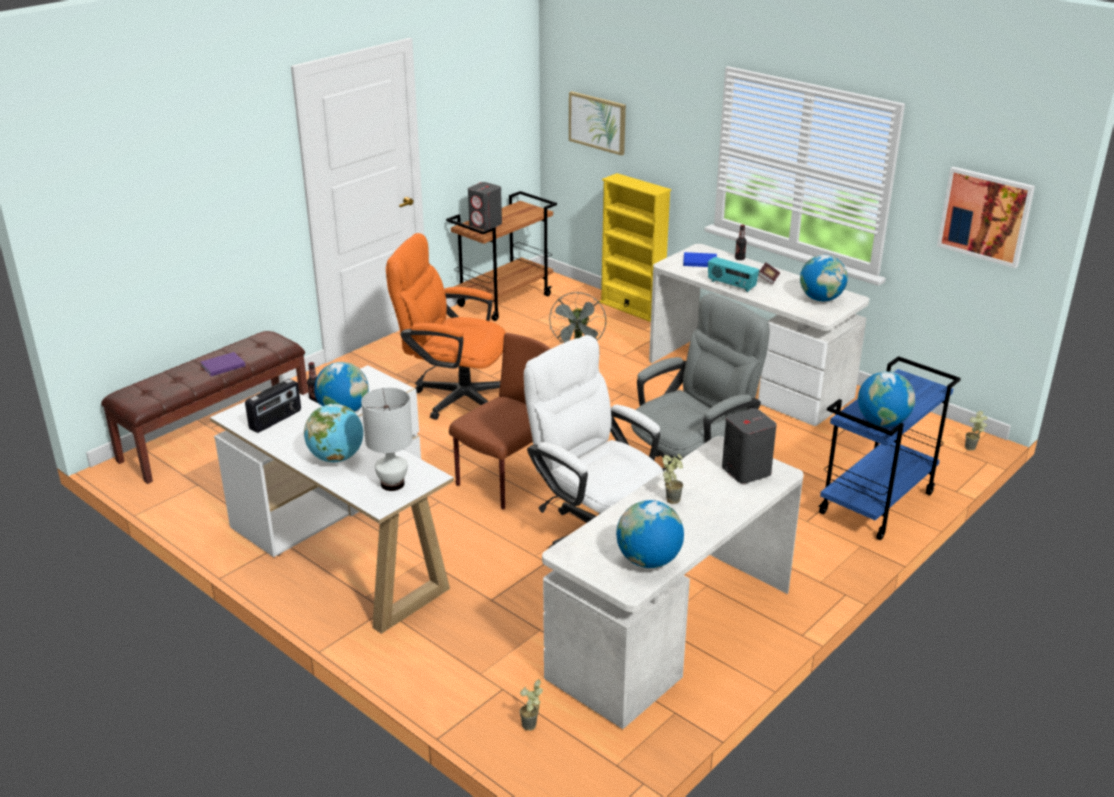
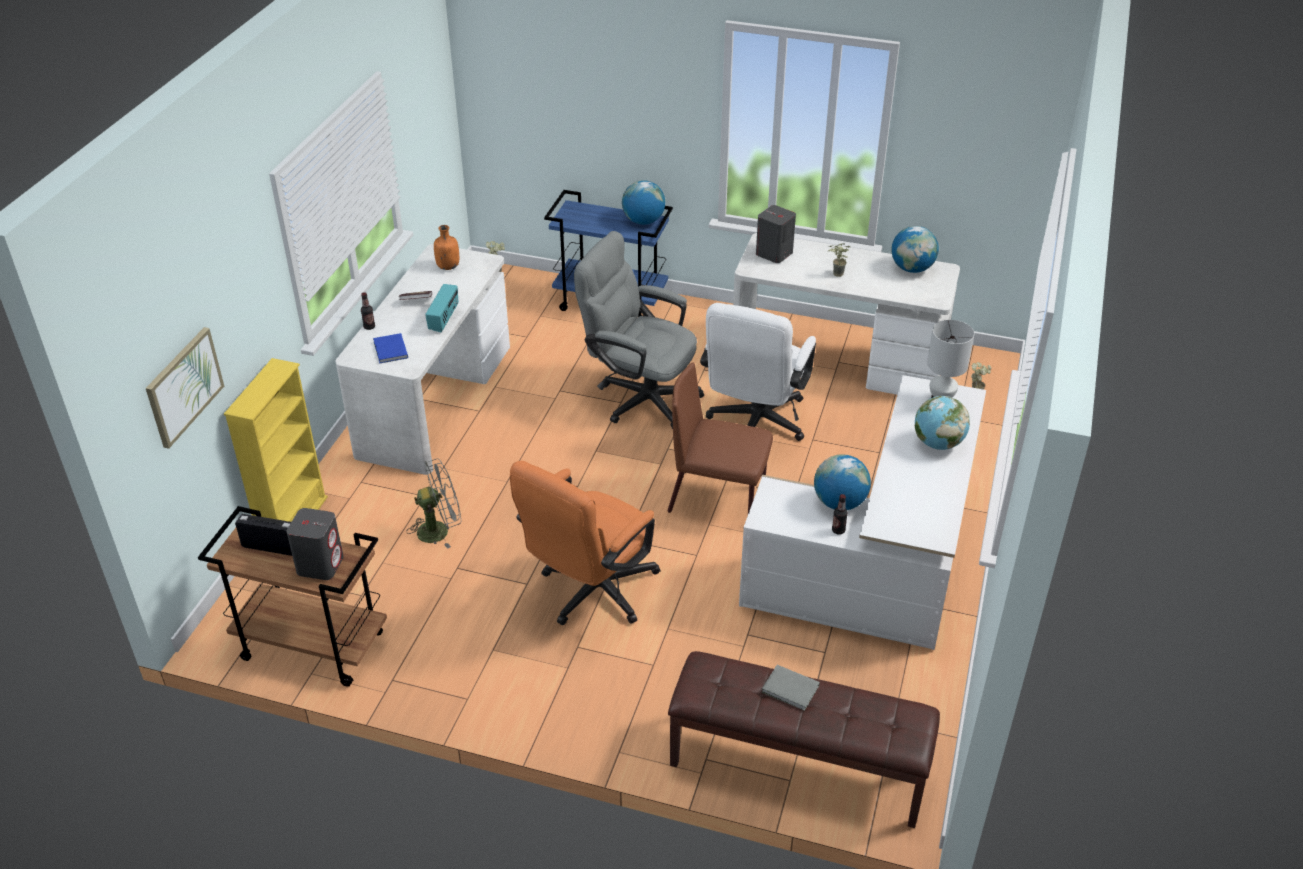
camera: 115 degrees left, 10 degrees up
purple book [201,352,245,376] -> grey book [762,665,820,711]
radio [245,379,301,433] -> radio moved to [235,514,292,556]
orange office chair [386,233,506,420] -> orange office chair turned 45 degrees clockwise [510,461,660,626]
globe [800,255,848,301] -> orange bottle [434,225,459,270]
picture [937,166,1035,268] -> none

